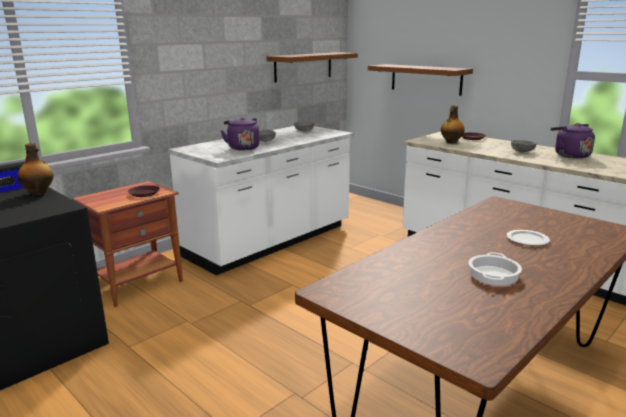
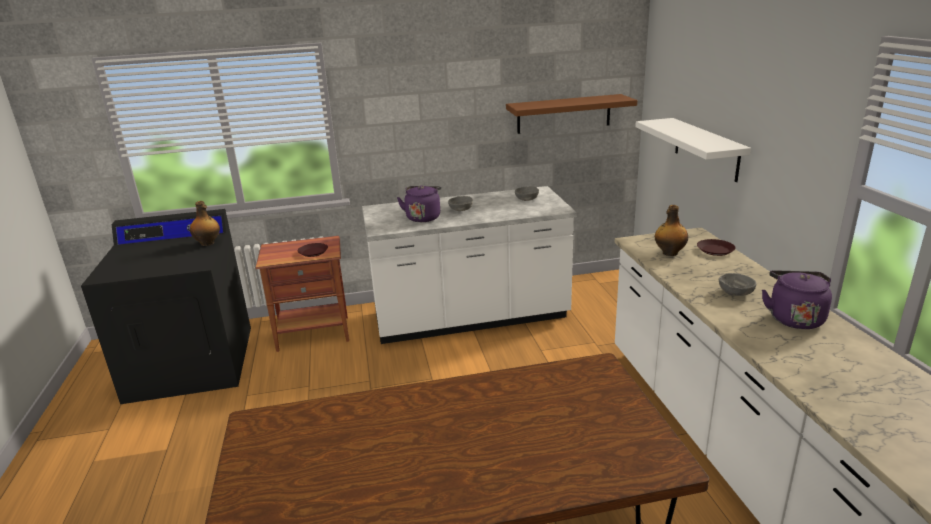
camera: 35 degrees right, 5 degrees up
brown shelf [368,64,473,96] -> white shelf [635,118,751,182]
cooking pot [468,252,522,285] -> none
plate [506,230,550,246] -> none

